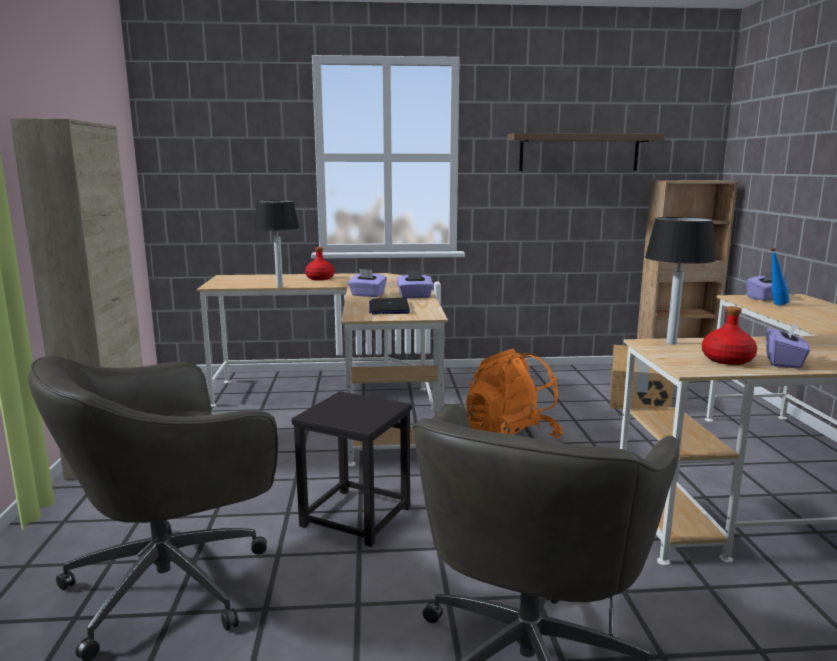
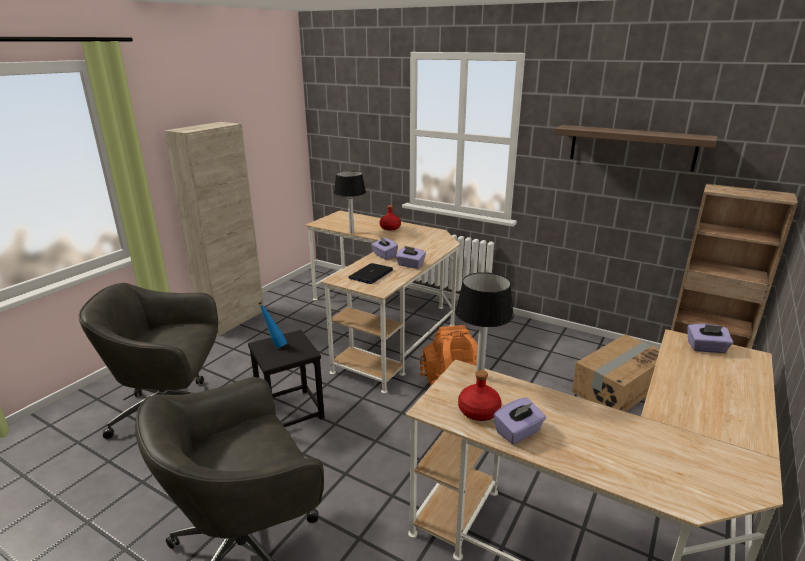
camera: 35 degrees right, 10 degrees up
blue bottle [771,248,790,305] -> blue bottle moved to [258,301,287,348]

